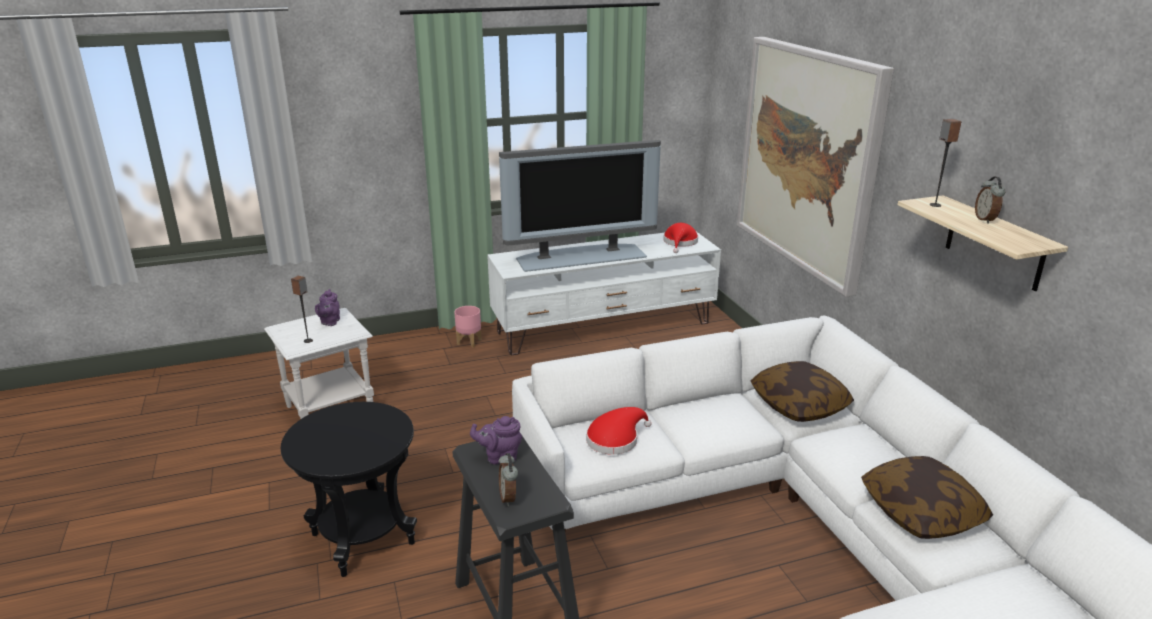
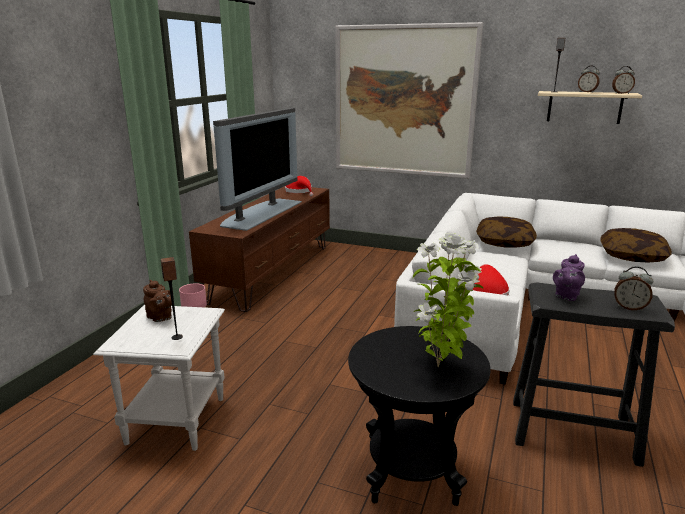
camera: 50 degrees left, 5 degrees down
purple teapot [315,289,340,326] -> brown teapot [143,280,172,322]
white tv stand [487,232,721,356] -> brown tv stand [189,186,330,312]
none -> potted plant [413,233,483,367]
none -> alarm clock [612,66,635,94]

